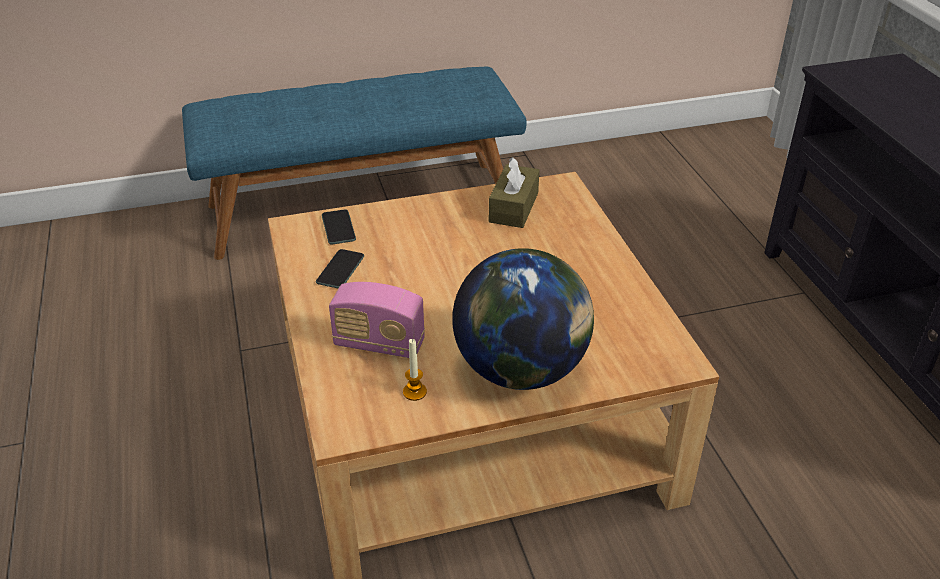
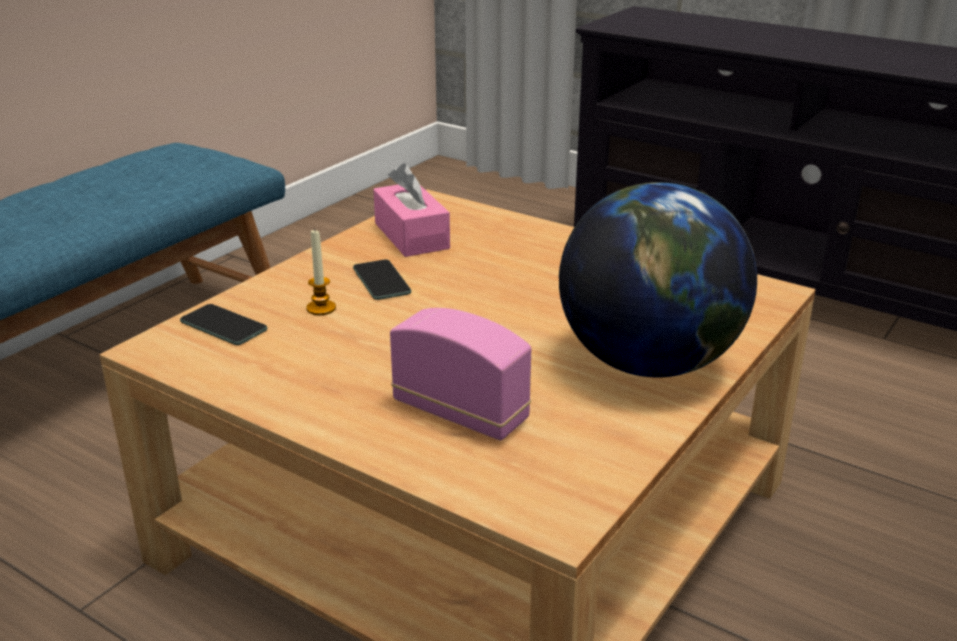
camera: 40 degrees left, 10 degrees down
phone [316,249,364,289] -> phone moved to [353,260,411,300]
radio [329,282,425,358] -> radio turned 120 degrees counterclockwise [390,308,531,440]
candle [403,339,427,401] -> candle moved to [306,228,336,315]
brown tissue box [489,157,540,228] -> pink tissue box [373,163,450,257]

